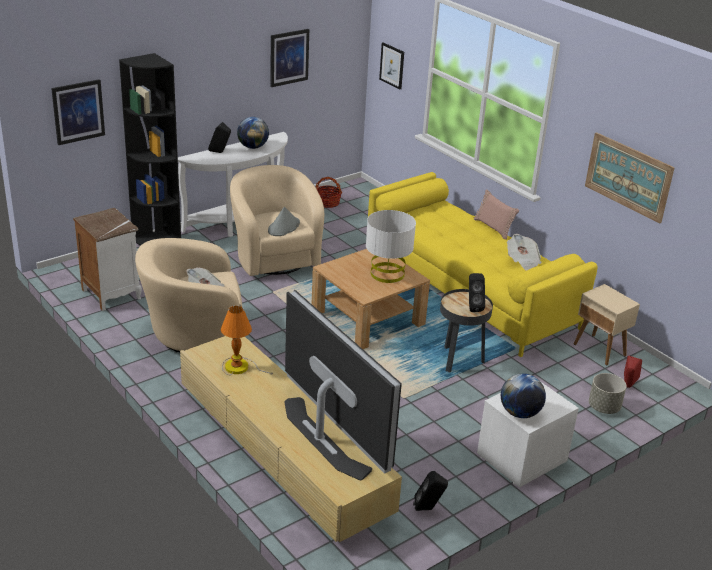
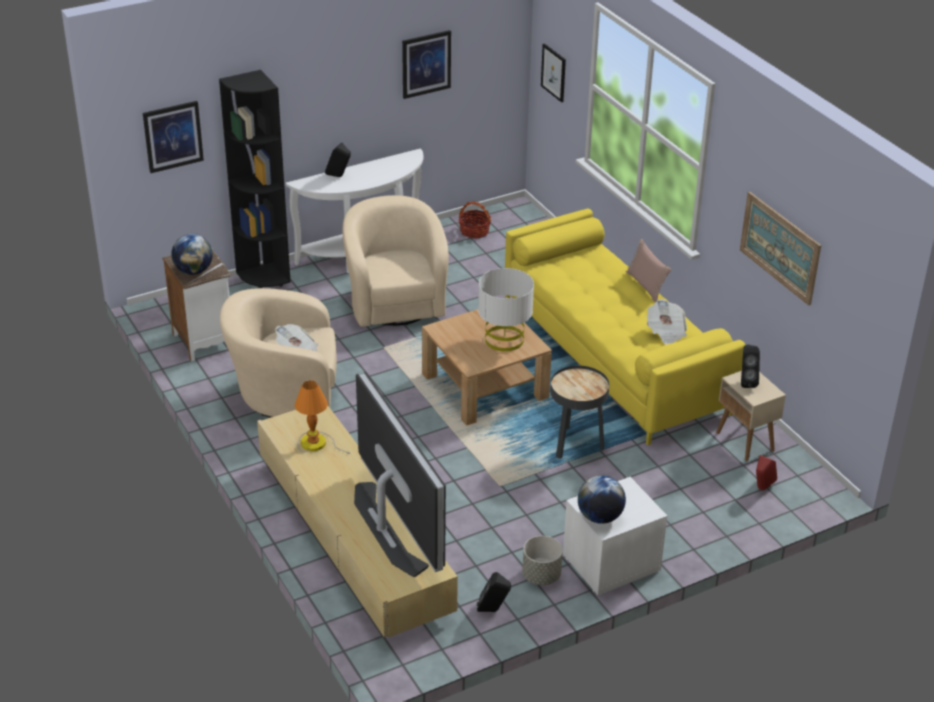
camera: 10 degrees right, 5 degrees up
globe [237,117,269,149] -> globe moved to [171,234,213,275]
grey hat [268,207,300,236] -> none
black speaker [469,273,485,312] -> black speaker moved to [741,345,760,388]
grey planter [589,373,627,414] -> grey planter moved to [522,536,563,585]

